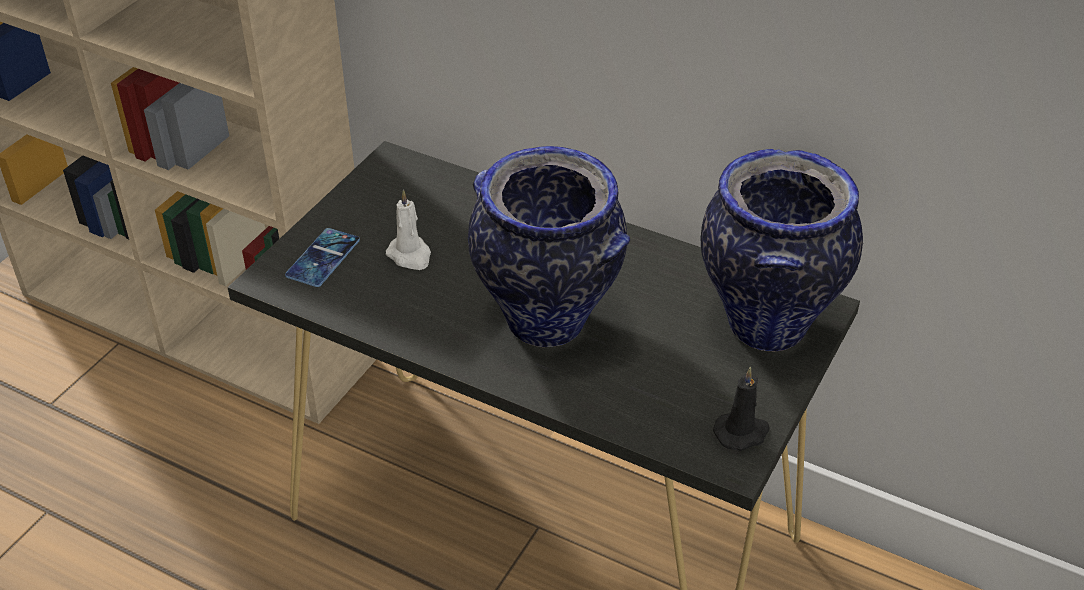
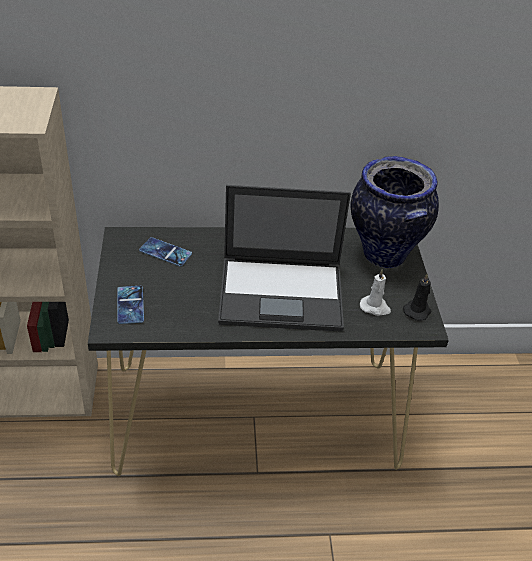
camera: 35 degrees left, 0 degrees up
white candle [386,190,431,270] -> white candle moved to [360,269,391,316]
vase [468,146,630,347] -> laptop [218,185,351,332]
none -> phone [139,237,192,266]

